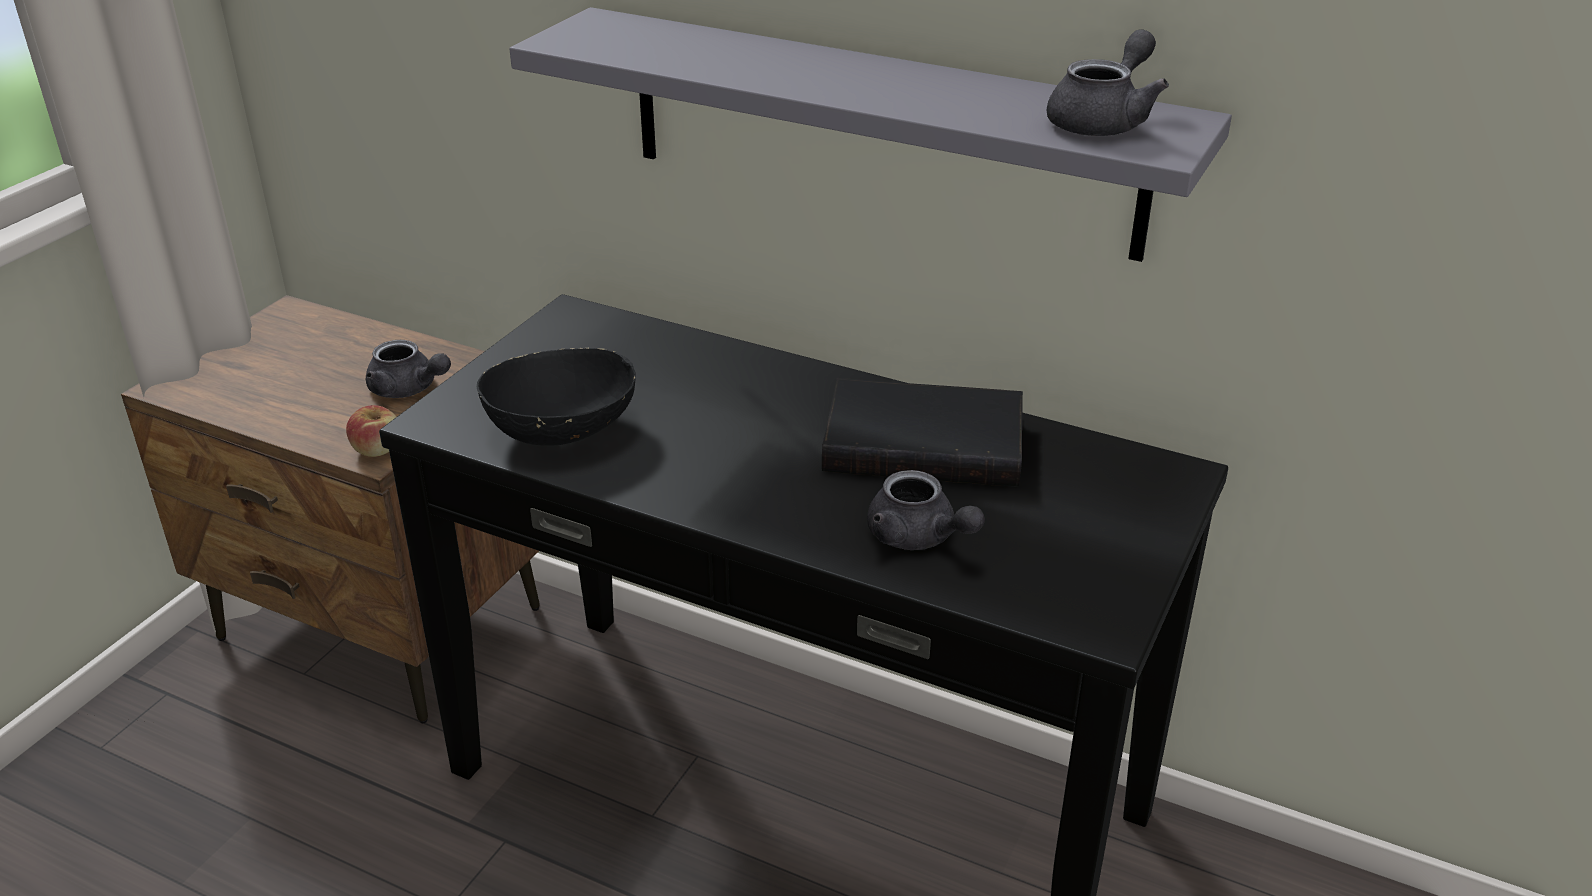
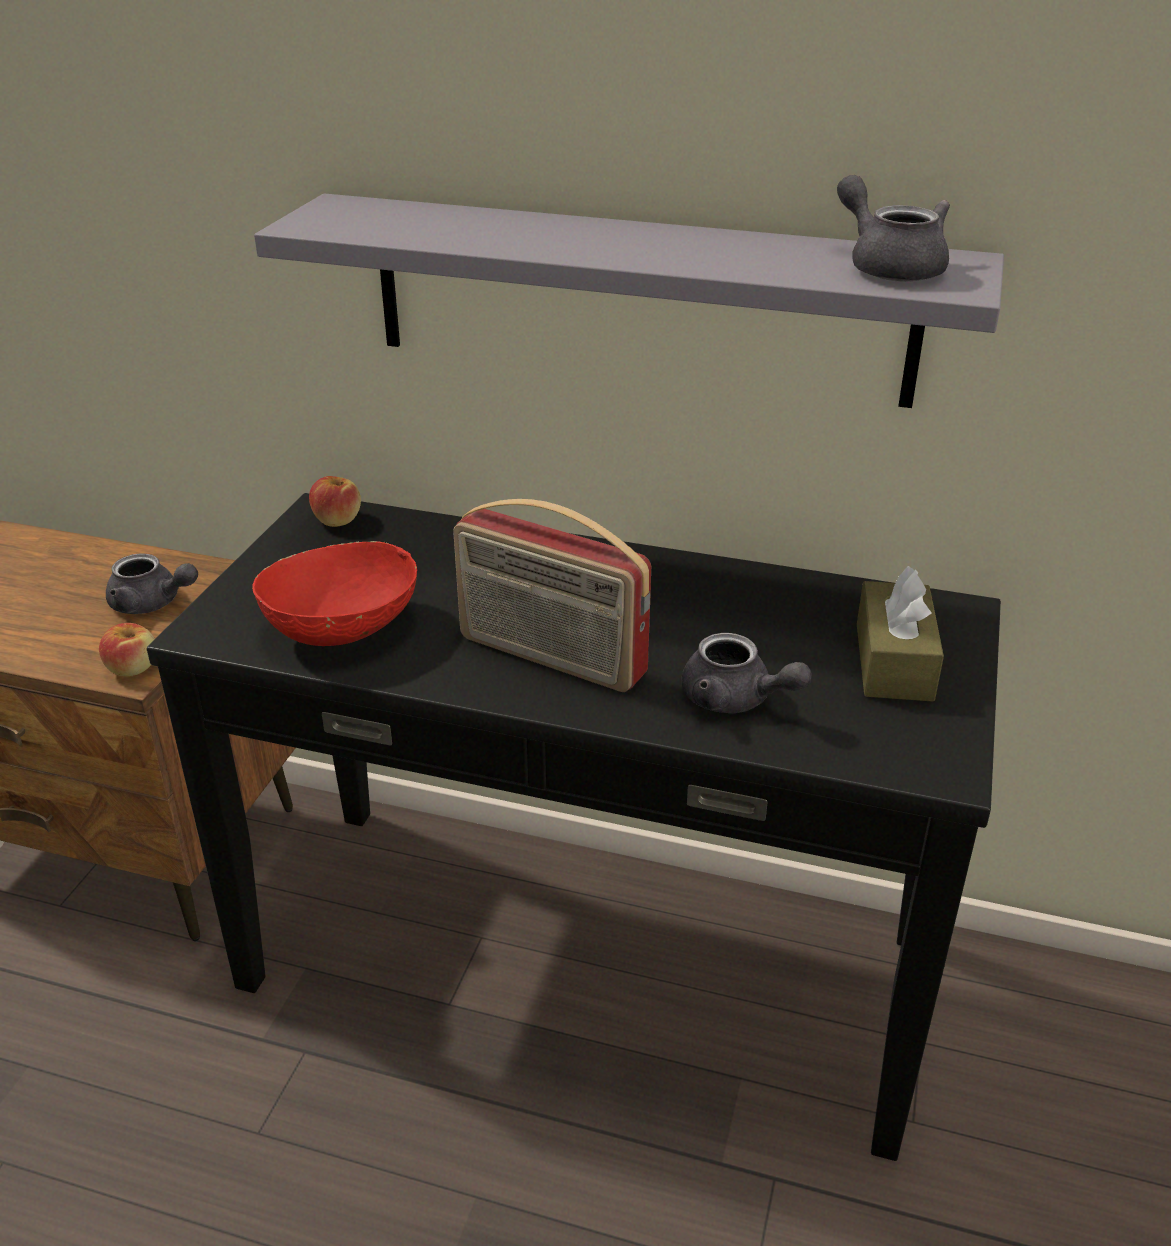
camera: 10 degrees left, 0 degrees up
black bowl [477,347,636,446] -> red bowl [252,541,417,646]
black book [822,378,1023,487] -> none
grey teapot [1046,30,1169,136] -> grey teapot turned 60 degrees counterclockwise [837,175,950,282]
none -> apple [309,476,361,527]
none -> radio [453,499,651,692]
none -> brown tissue box [857,566,944,702]

